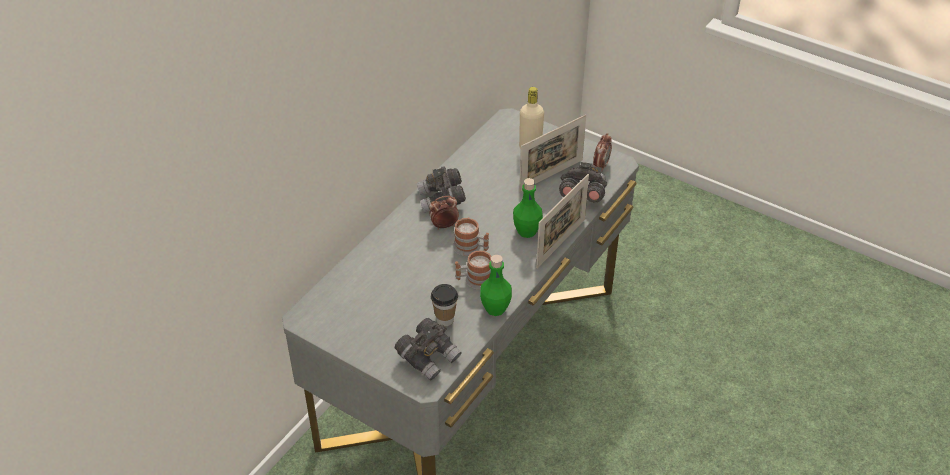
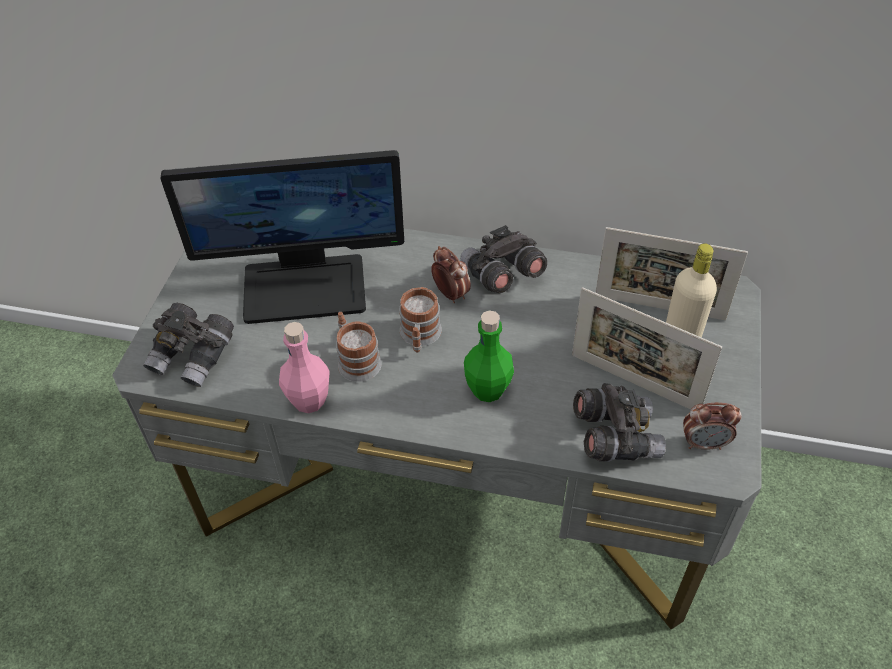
camera: 70 degrees right, 5 degrees up
cup [431,284,458,326] -> none
green bottle [480,255,512,316] -> pink bottle [279,322,330,413]
picture frame [536,174,589,268] -> picture frame moved to [595,227,748,320]
none -> monitor [160,150,404,324]

